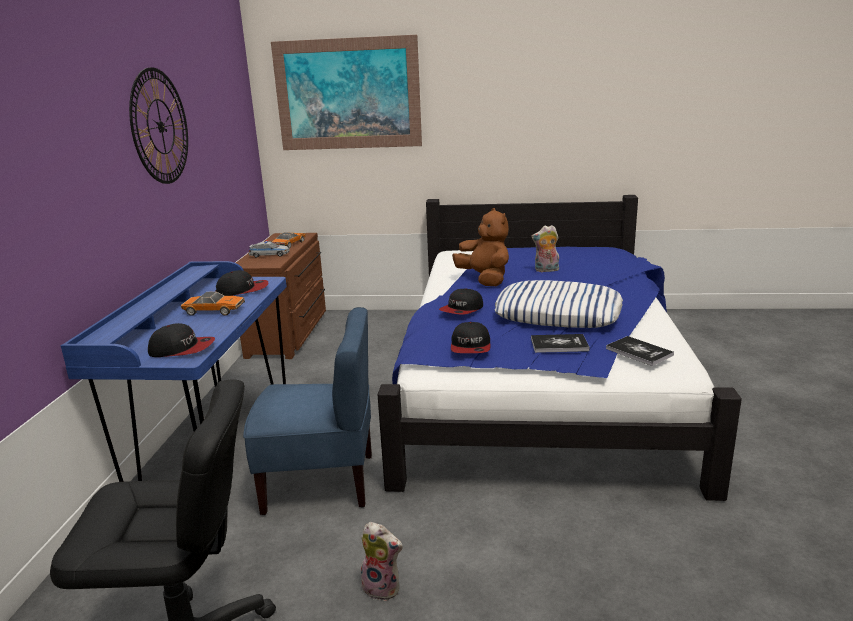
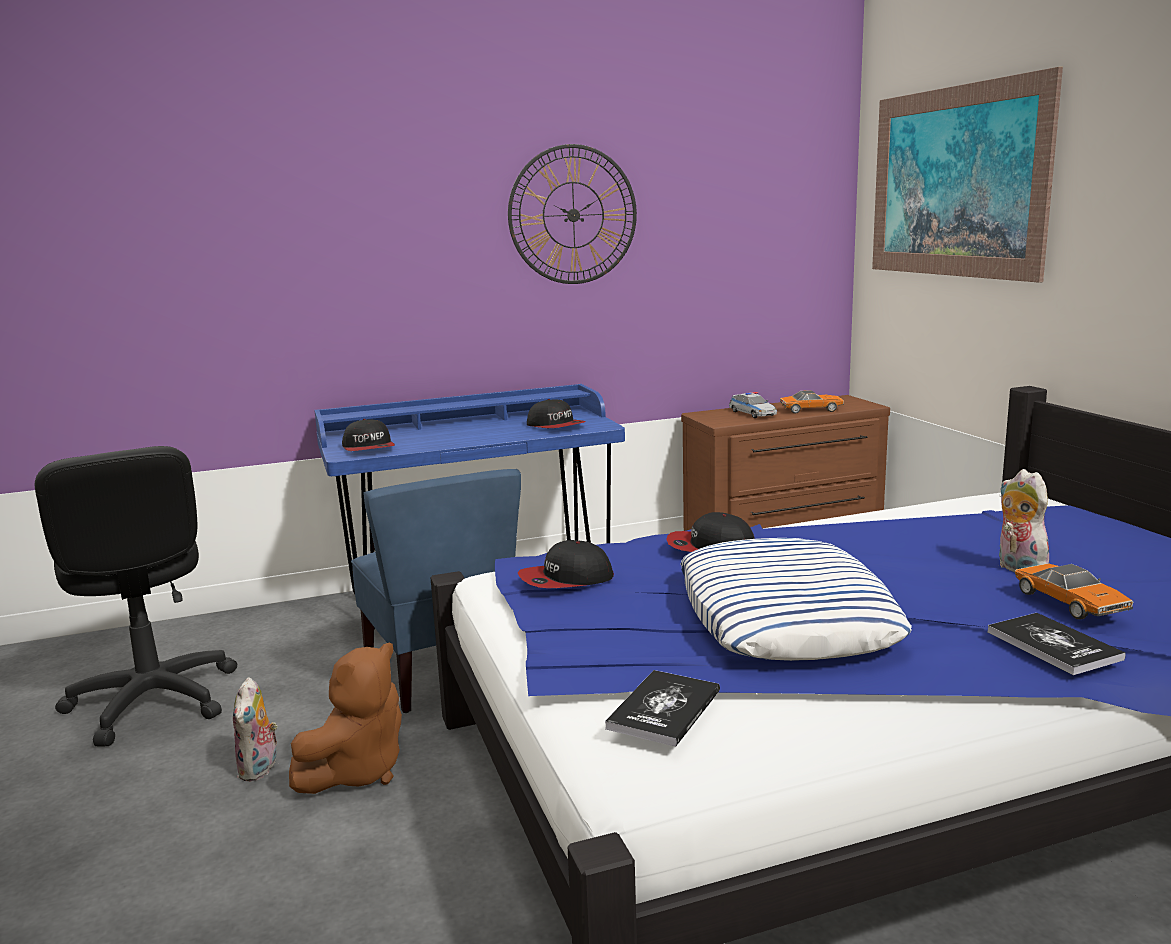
camera: 65 degrees right, 5 degrees down
toy car [181,292,245,316] -> toy car moved to [1015,563,1133,619]
brown plush toy [452,208,509,286] -> brown plush toy moved to [289,643,402,794]
book [531,334,590,353] -> book moved to [988,613,1126,675]

